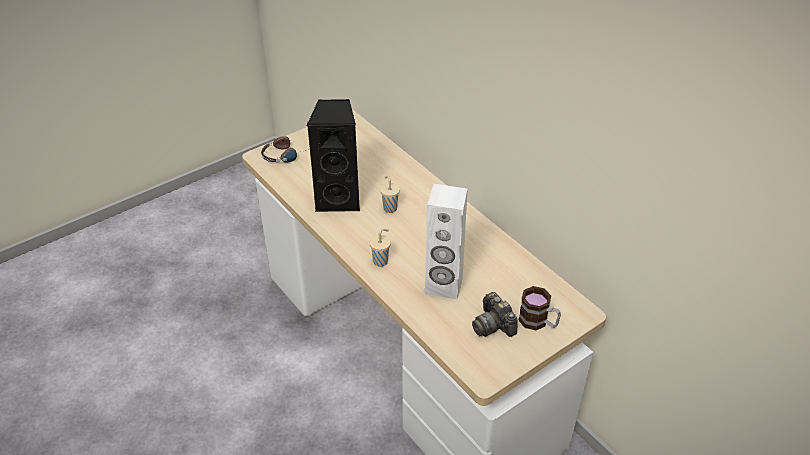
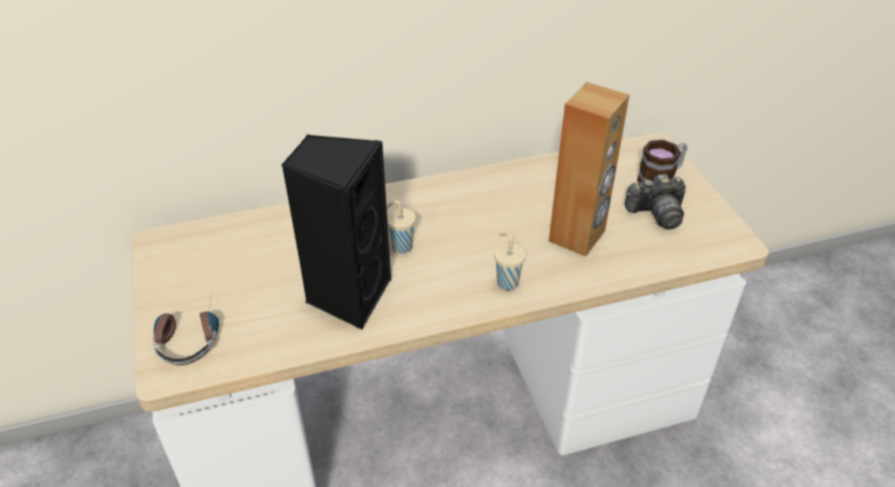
camera: 70 degrees left, 0 degrees up
white speaker [425,184,468,299] -> brown speaker [549,82,630,257]

